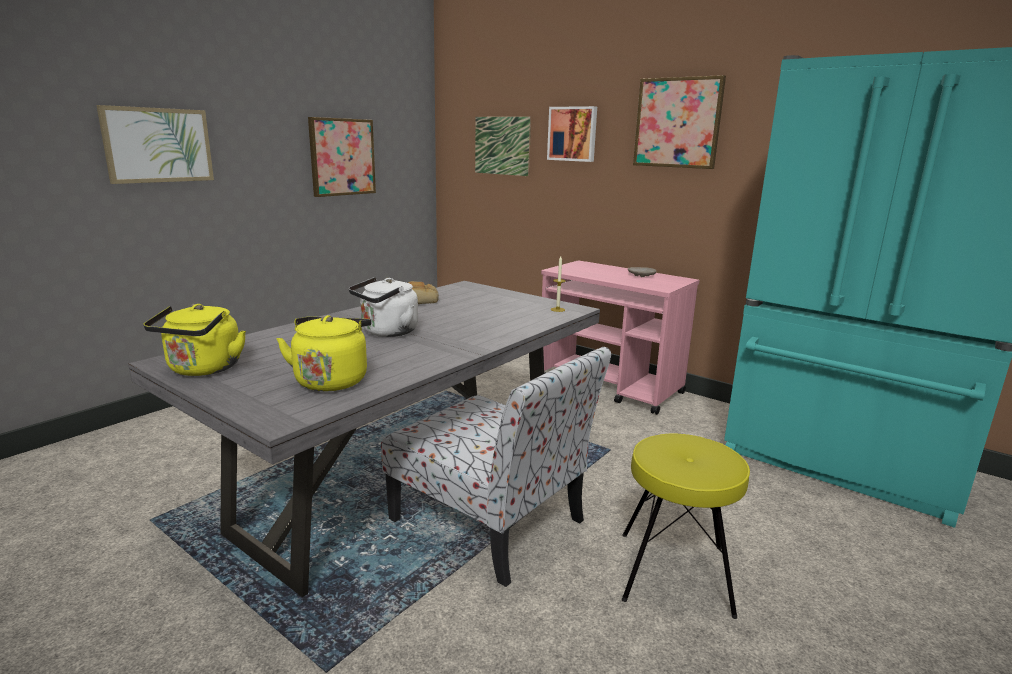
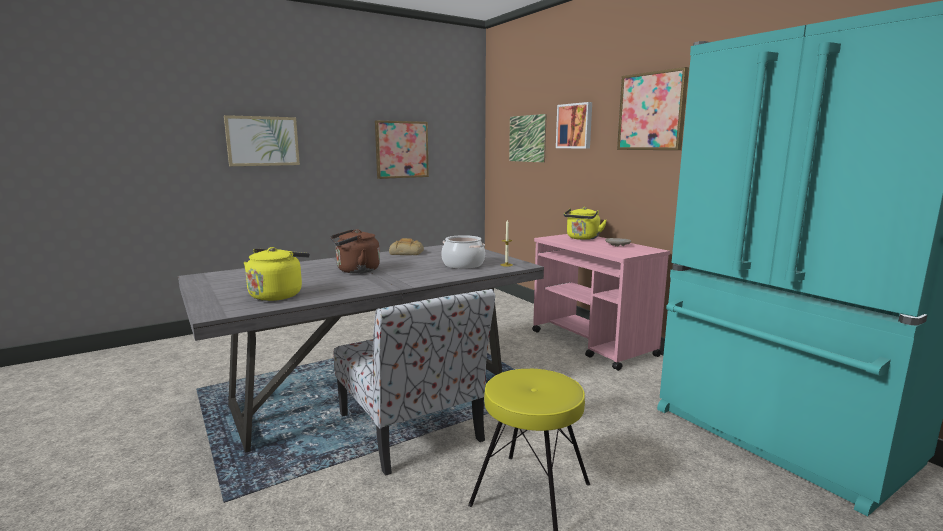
camera: 20 degrees right, 5 degrees down
yellow kettle [143,304,246,376] -> yellow kettle moved to [564,207,607,240]
white kettle [349,277,418,337] -> brown kettle [330,229,380,273]
none -> cooking pot [441,235,485,269]

